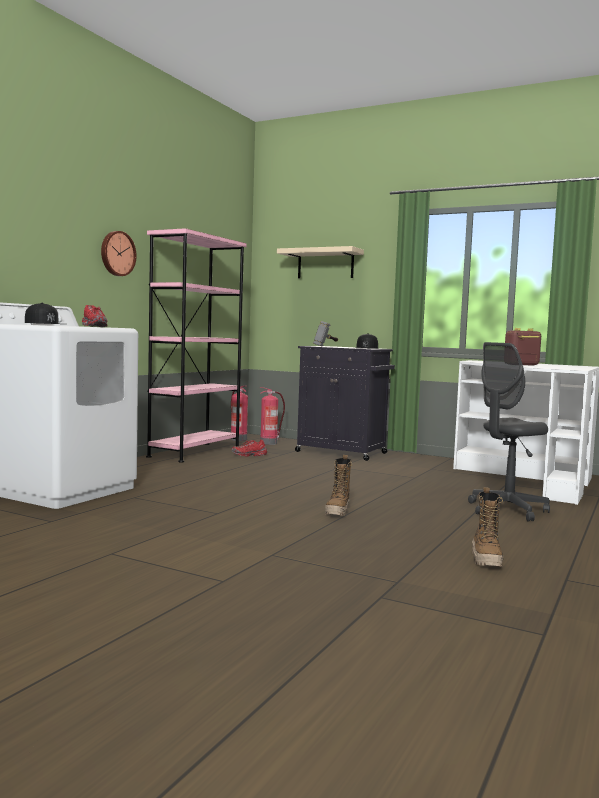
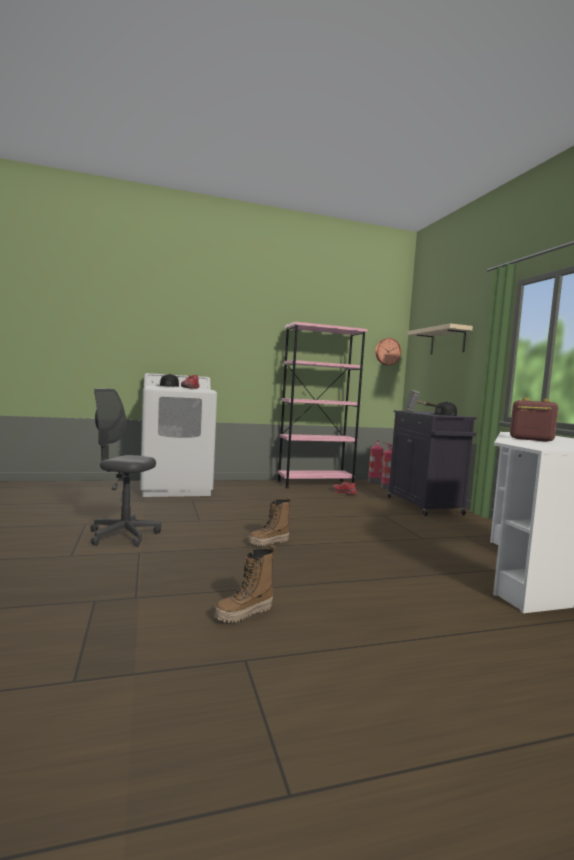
camera: 45 degrees right, 0 degrees up
wall clock [101,231,137,276] -> wall clock moved to [376,338,401,365]
grey office chair [468,342,550,521] -> grey office chair moved to [90,389,161,547]

